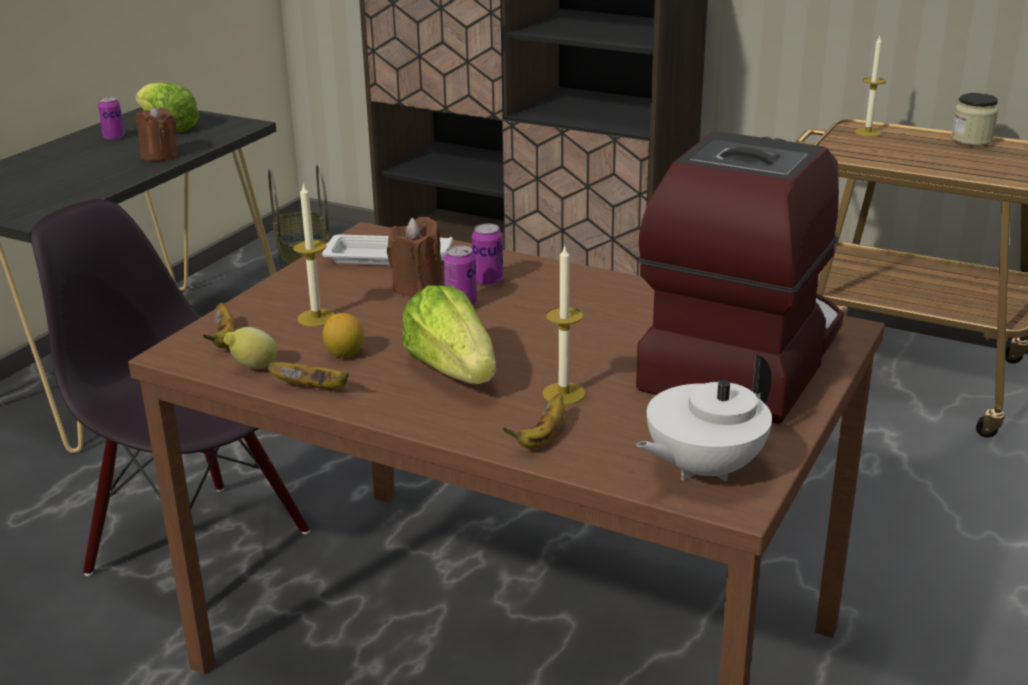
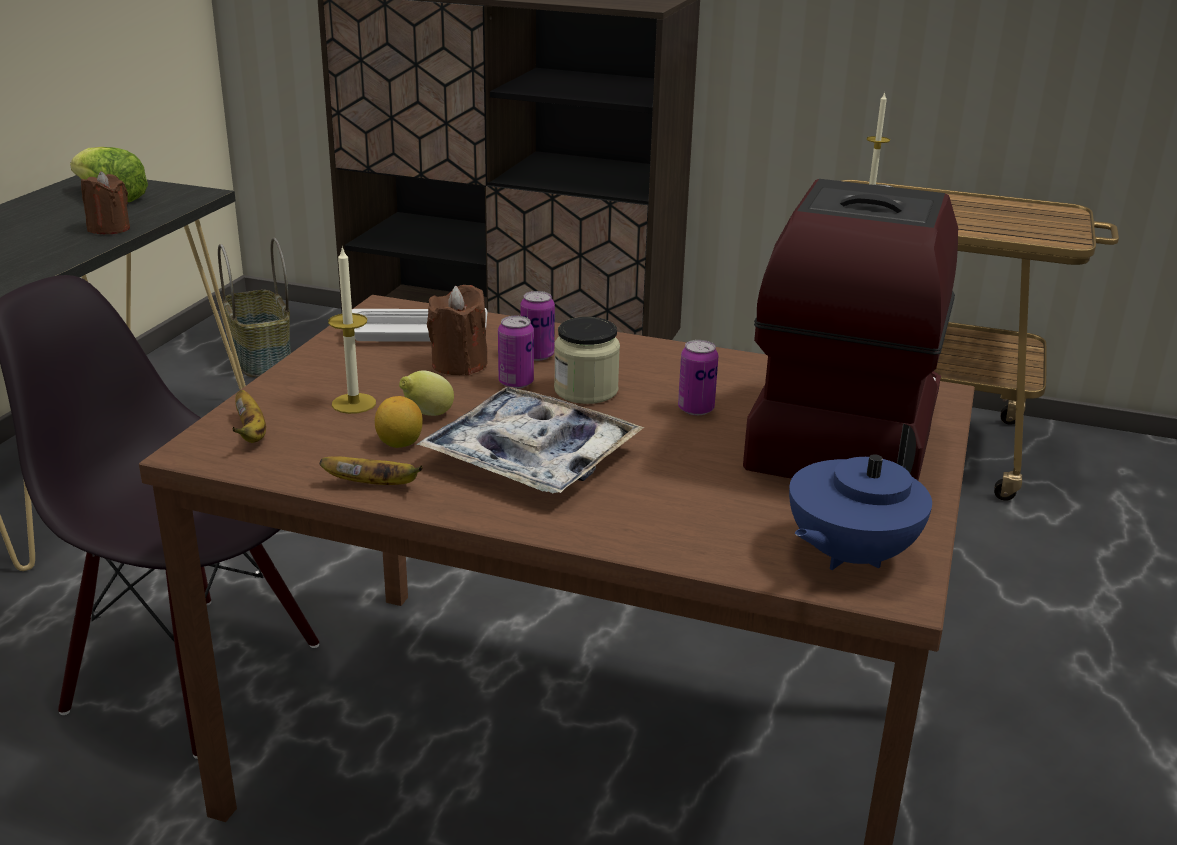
camera: 10 degrees left, 0 degrees up
can [98,97,125,140] -> can moved to [678,340,718,415]
lemon [223,327,277,369] -> lemon moved to [399,371,454,416]
lettuce [402,286,495,384] -> tray [416,387,644,493]
banana [503,393,565,448] -> none
candle [542,245,586,405] -> none
white teapot [636,354,772,481] -> blue teapot [789,424,932,570]
jar [951,93,998,145] -> jar moved to [554,317,620,404]

